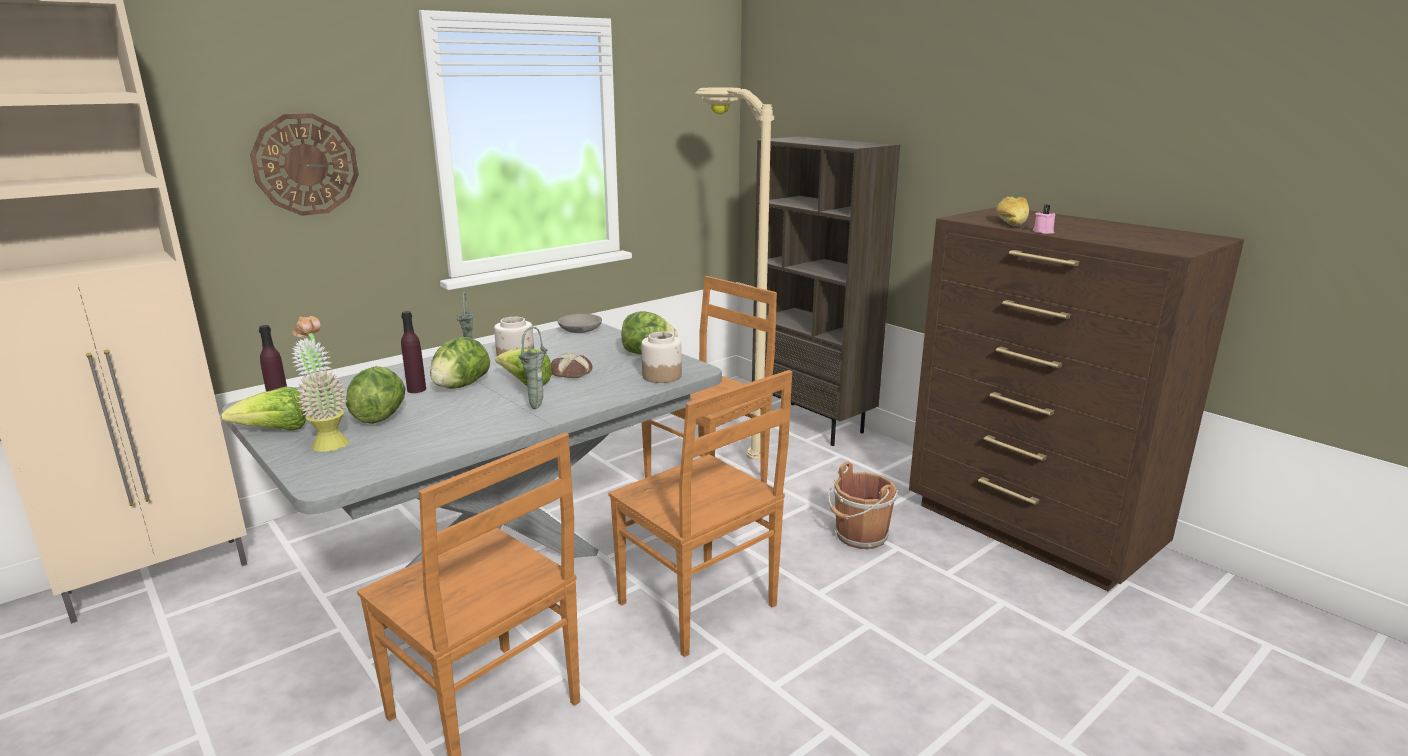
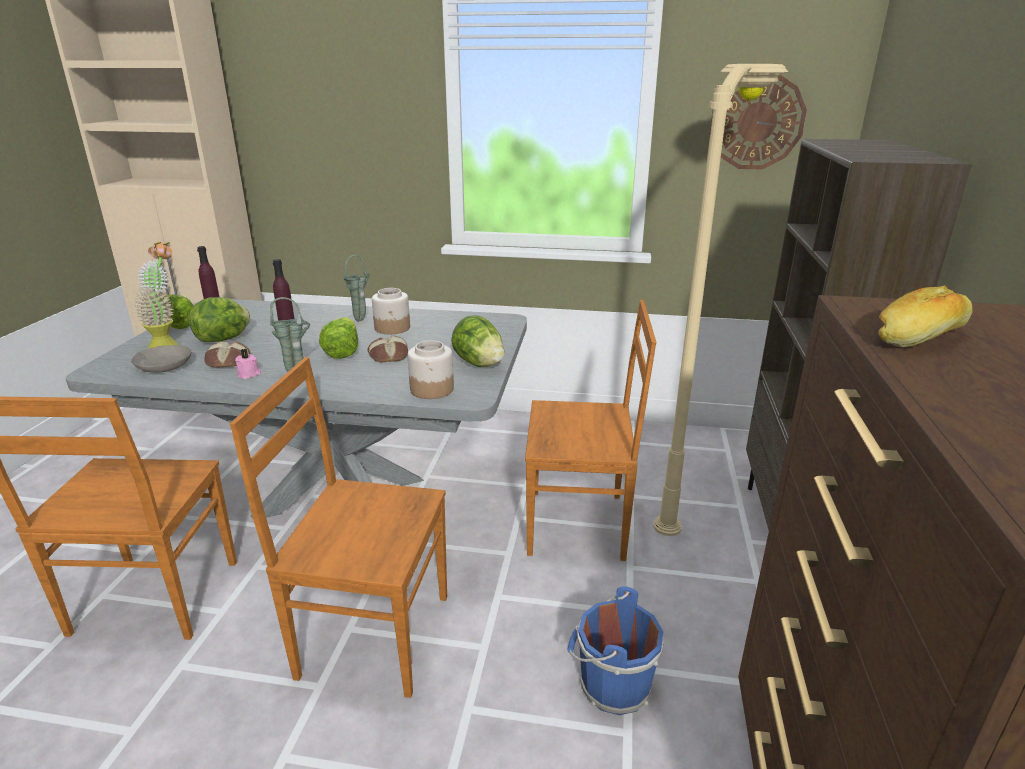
camera: 50 degrees right, 5 degrees up
wall clock [250,113,359,216] -> wall clock moved to [709,75,807,170]
lettuce [430,337,490,389] -> none
grey bowl [558,313,602,333] -> grey bowl moved to [131,345,191,372]
brown chair [608,370,793,657] -> brown chair turned 90 degrees clockwise [230,357,447,698]
brown bucket [828,462,898,549] -> blue bucket [567,586,664,715]
pink candle [1033,204,1055,234] -> pink candle moved to [235,349,261,379]
none -> bread [204,341,251,368]

